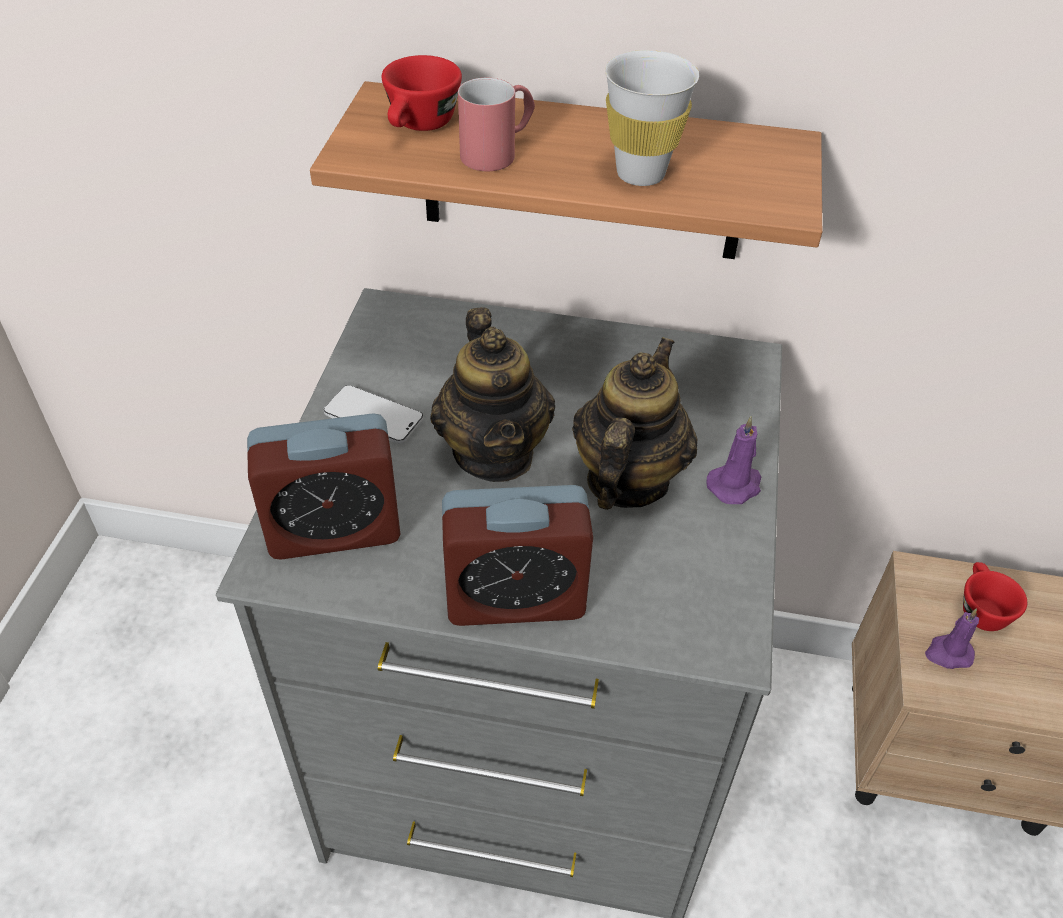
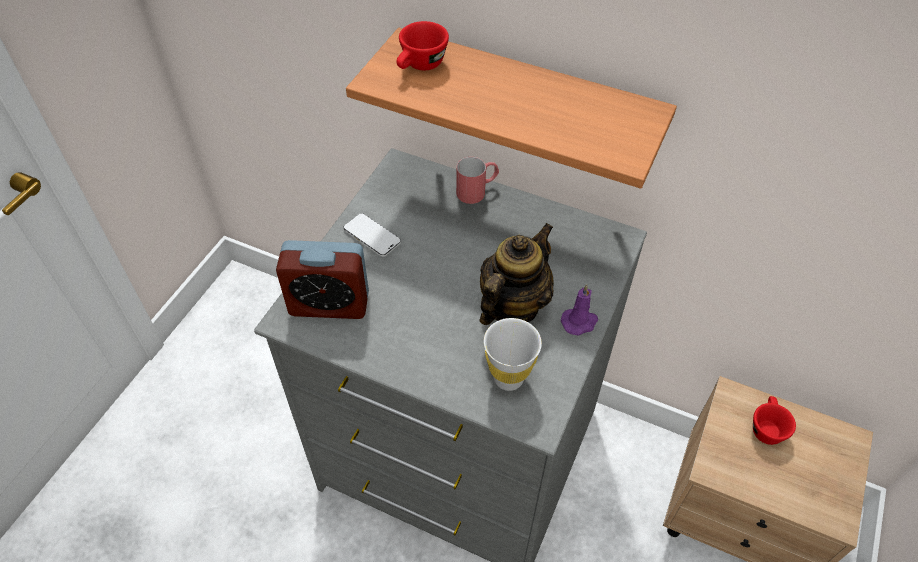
camera: 15 degrees right, 5 degrees up
teapot [430,307,555,482] -> none
alarm clock [442,485,593,626] -> none
red mug [458,78,535,171] -> red mug moved to [456,157,499,204]
white cup [605,50,699,186] -> white cup moved to [484,318,542,391]
purple candle [925,608,979,669] -> none

